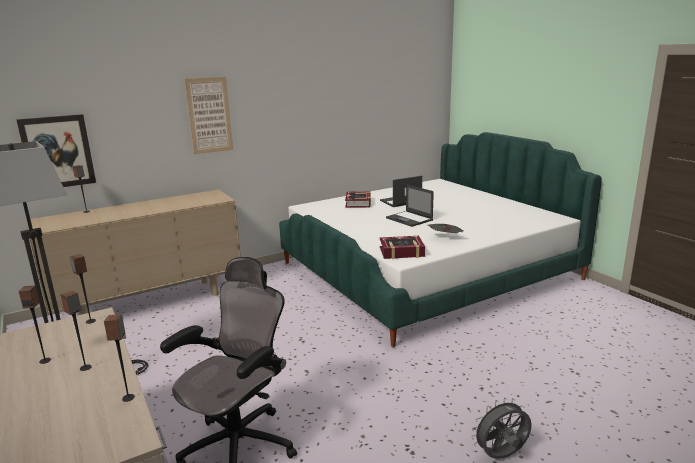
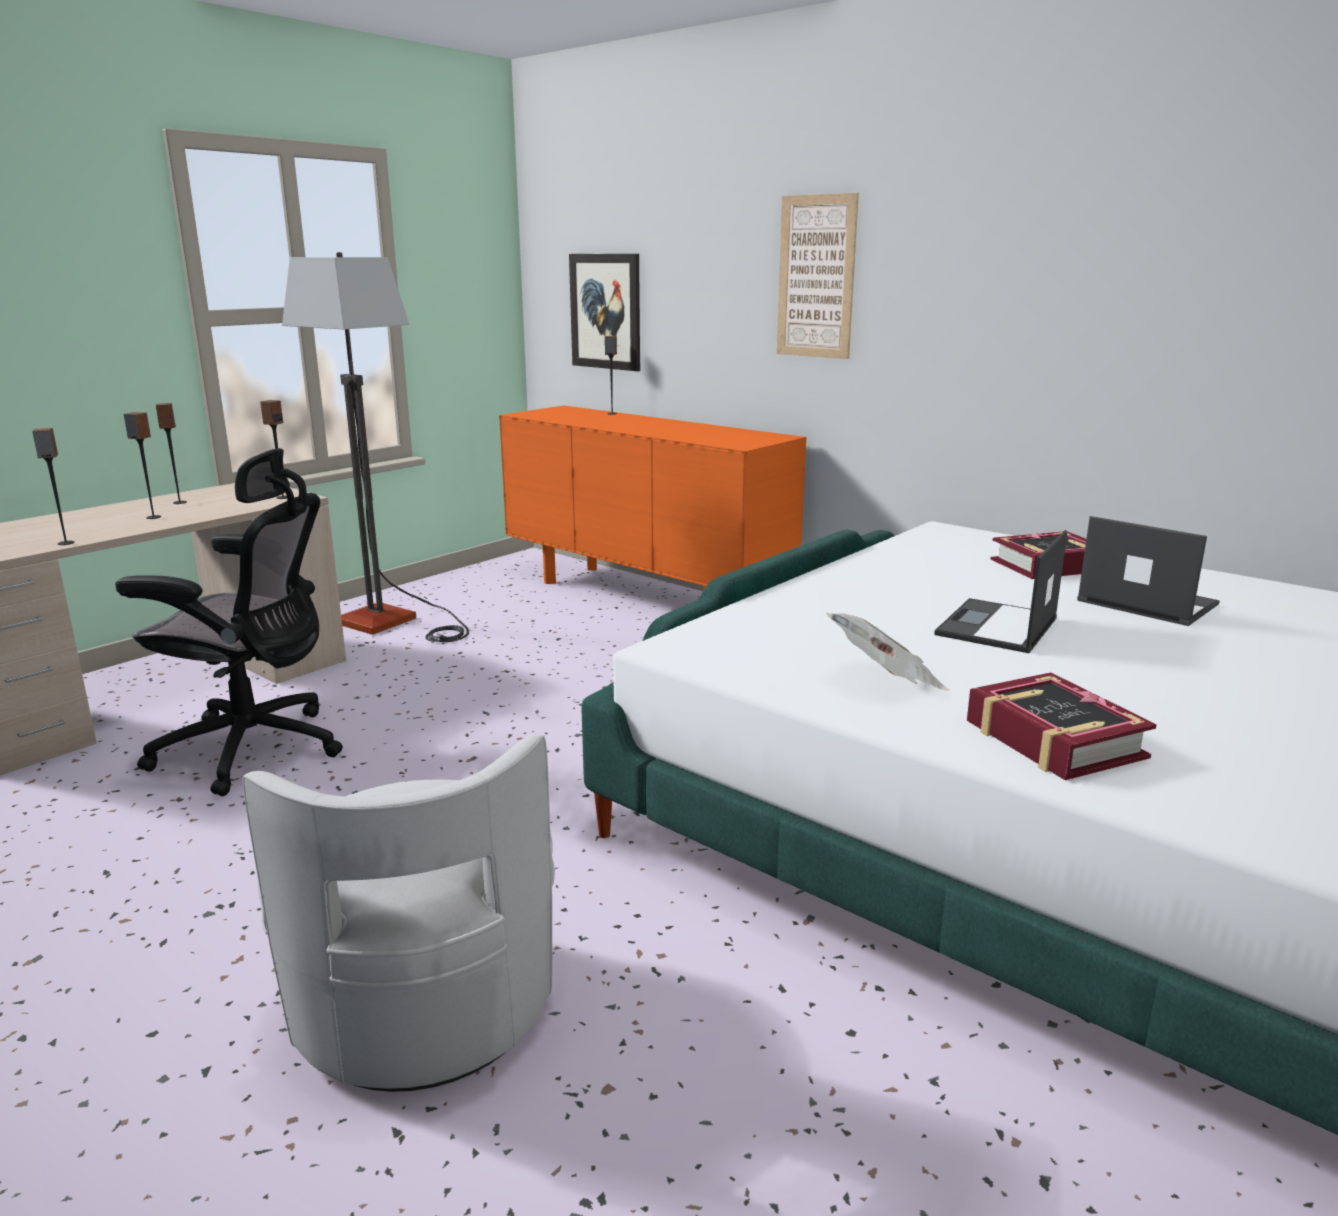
camera: 70 degrees right, 0 degrees up
beige dresser [28,190,241,315] -> orange dresser [499,405,806,589]
book [380,236,425,259] -> book moved to [967,673,1157,780]
grey fan [472,398,532,459] -> none
none -> white armchair [243,734,555,1092]

